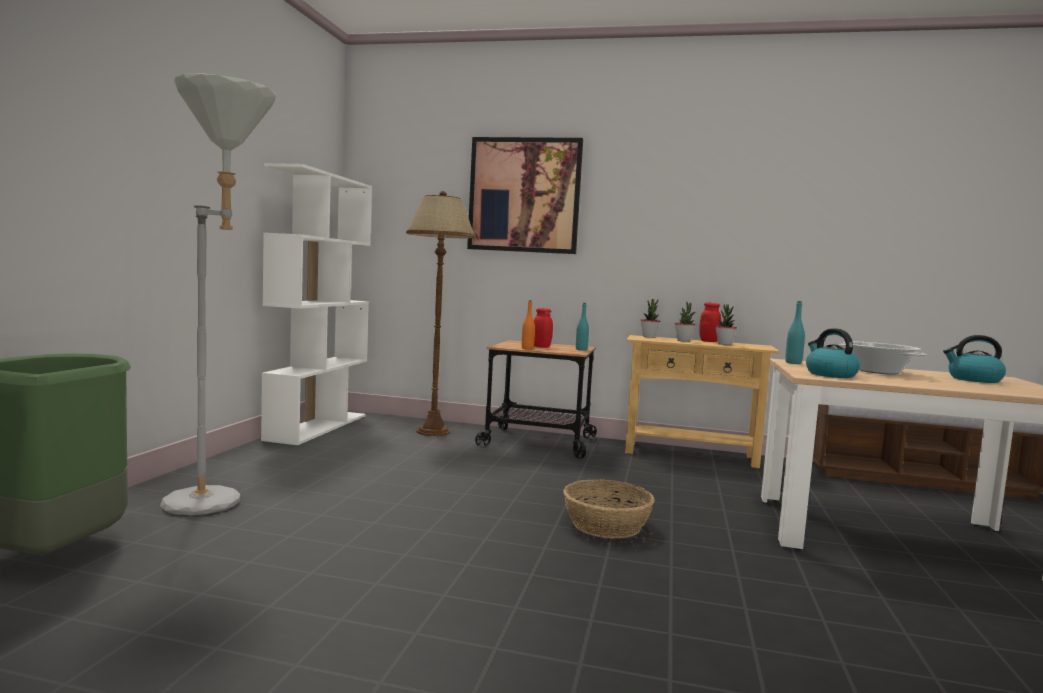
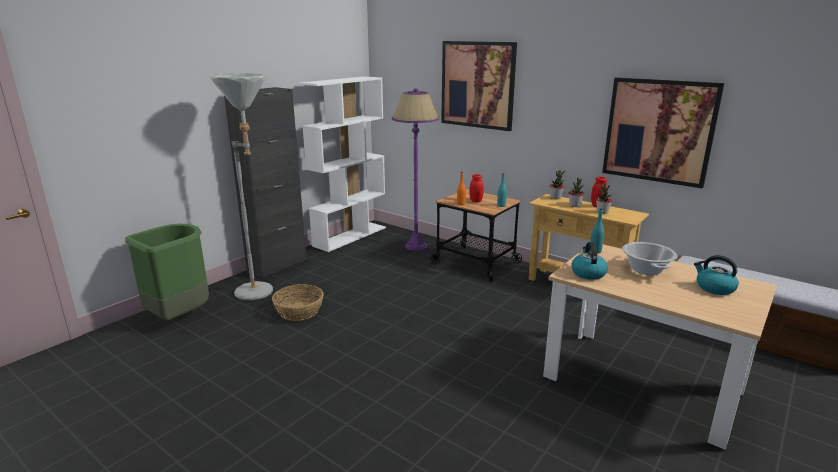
camera: 25 degrees right, 15 degrees up
brown floor lamp [406,191,476,436] -> purple floor lamp [392,88,439,251]
basket [563,479,655,539] -> basket moved to [272,284,324,321]
none -> black cabinet [224,87,307,279]
none -> picture [602,77,724,189]

